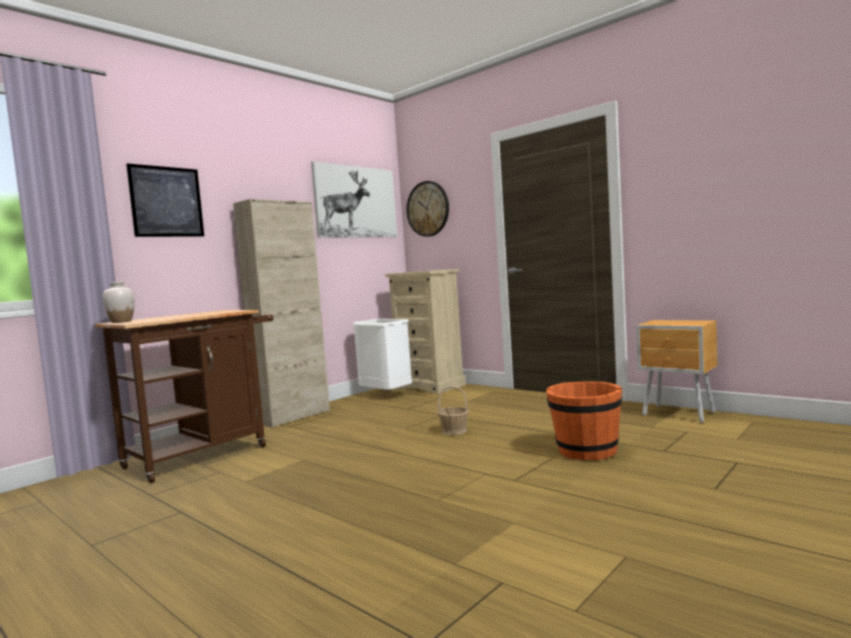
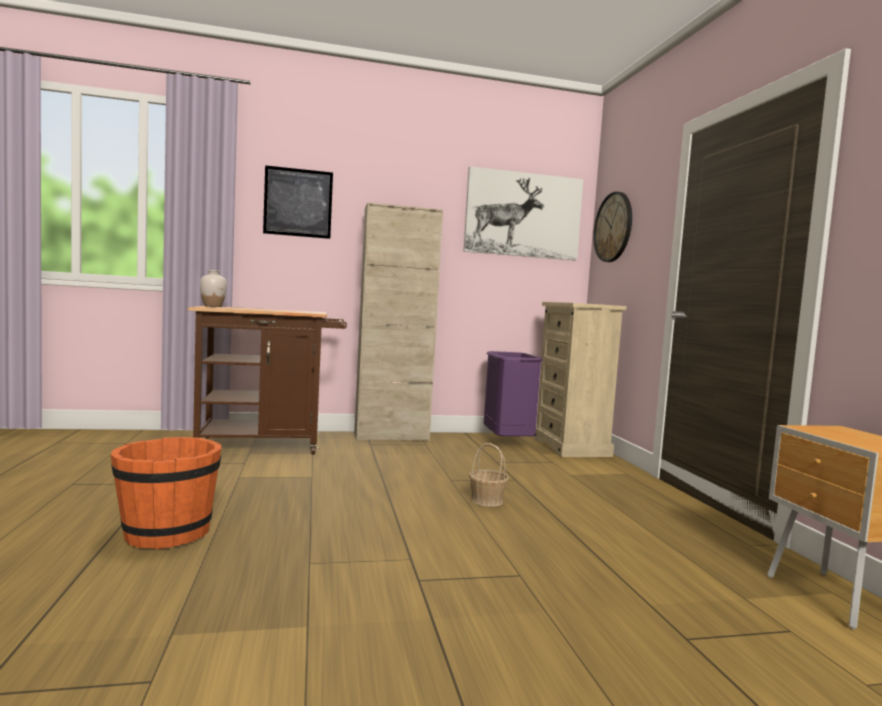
camera: 35 degrees right, 0 degrees up
white trash can [352,319,412,390] -> purple trash can [484,351,543,436]
orange bucket [546,381,622,460] -> orange bucket moved to [110,437,221,549]

